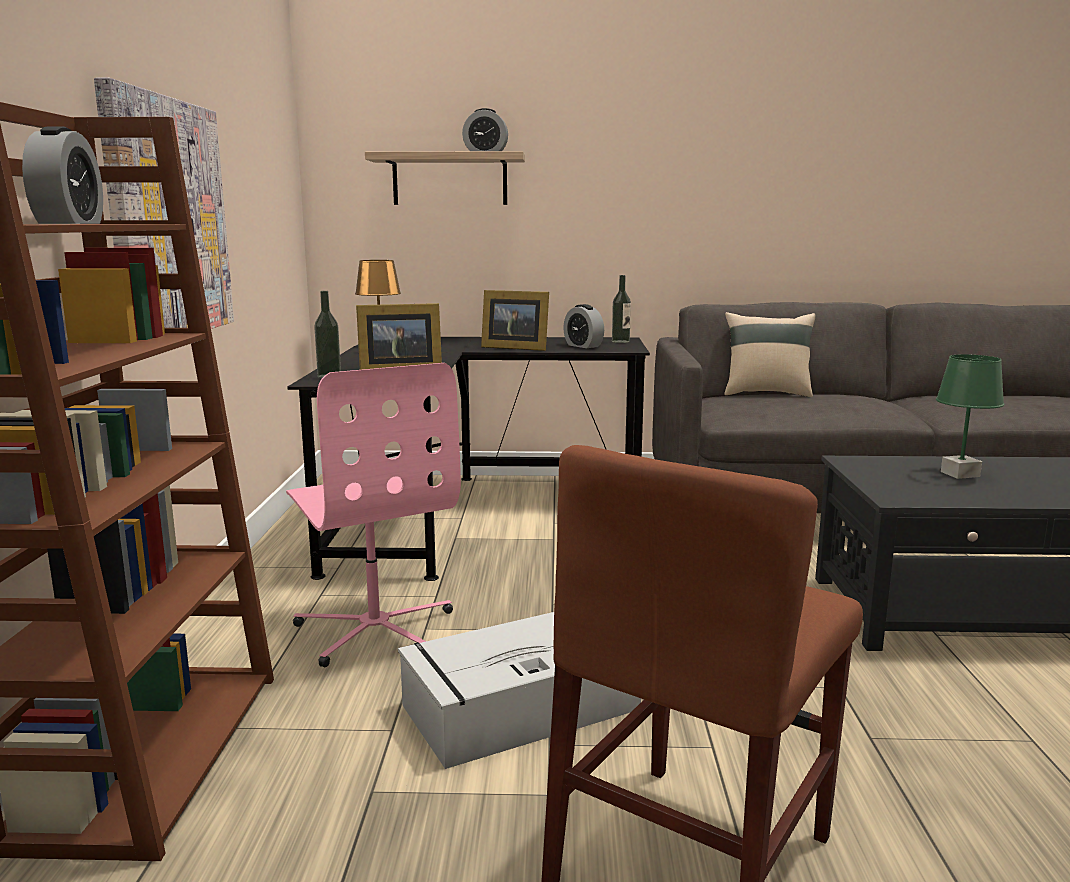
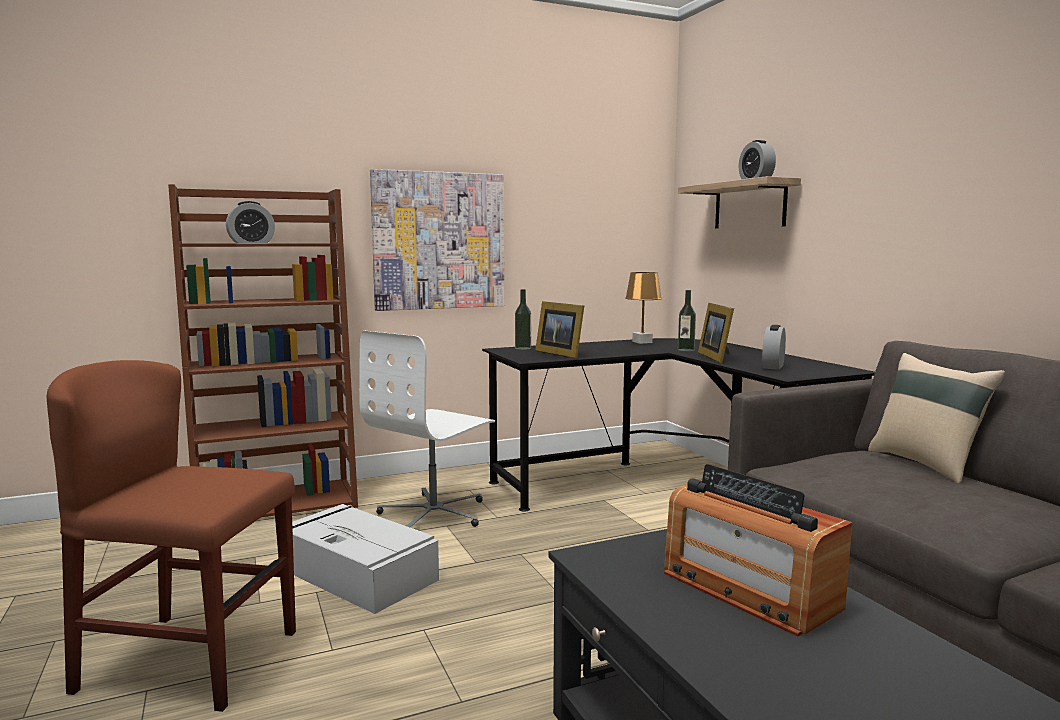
camera: 65 degrees right, 5 degrees down
pink office chair [286,363,461,667] -> white office chair [359,330,495,527]
bottle [612,275,631,343] -> bottle moved to [678,290,696,351]
green table lamp [936,354,1004,479] -> radio [664,464,852,637]

